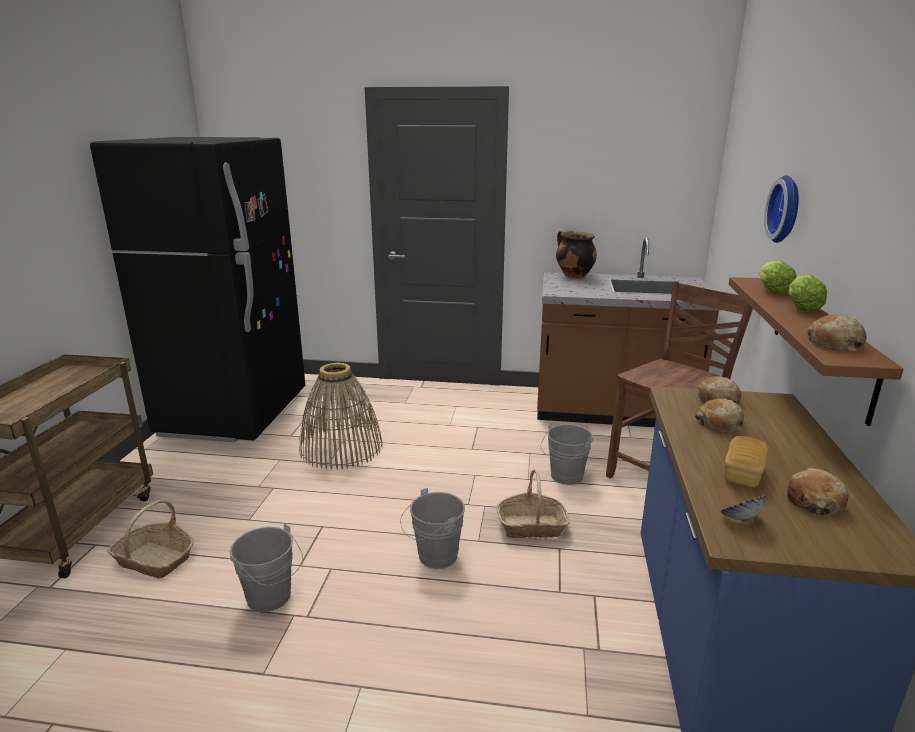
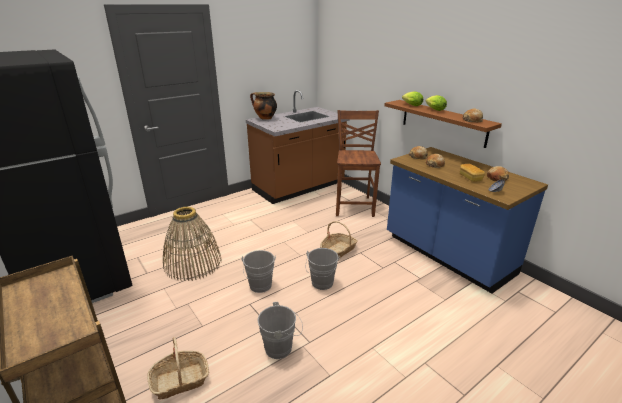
camera: 45 degrees left, 5 degrees up
grey bucket [540,423,593,485] -> grey bucket moved to [242,250,276,293]
wall clock [764,175,799,243] -> none

